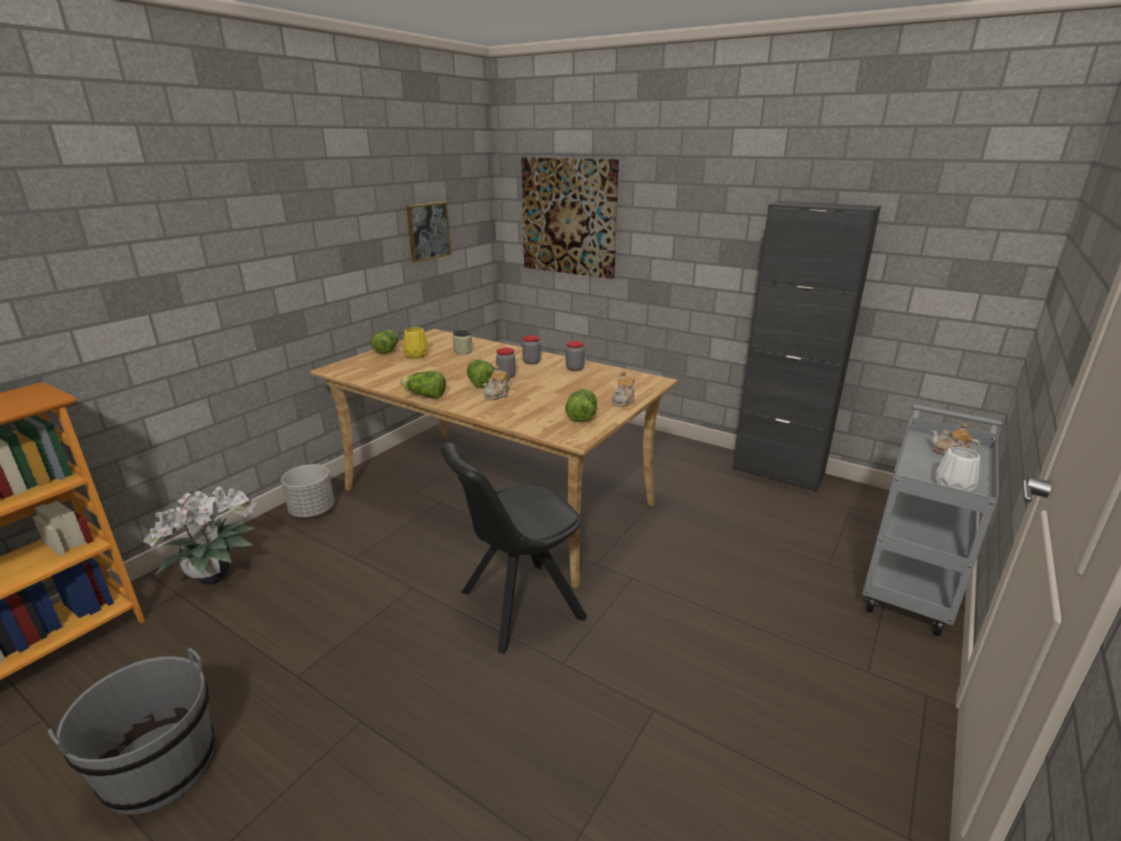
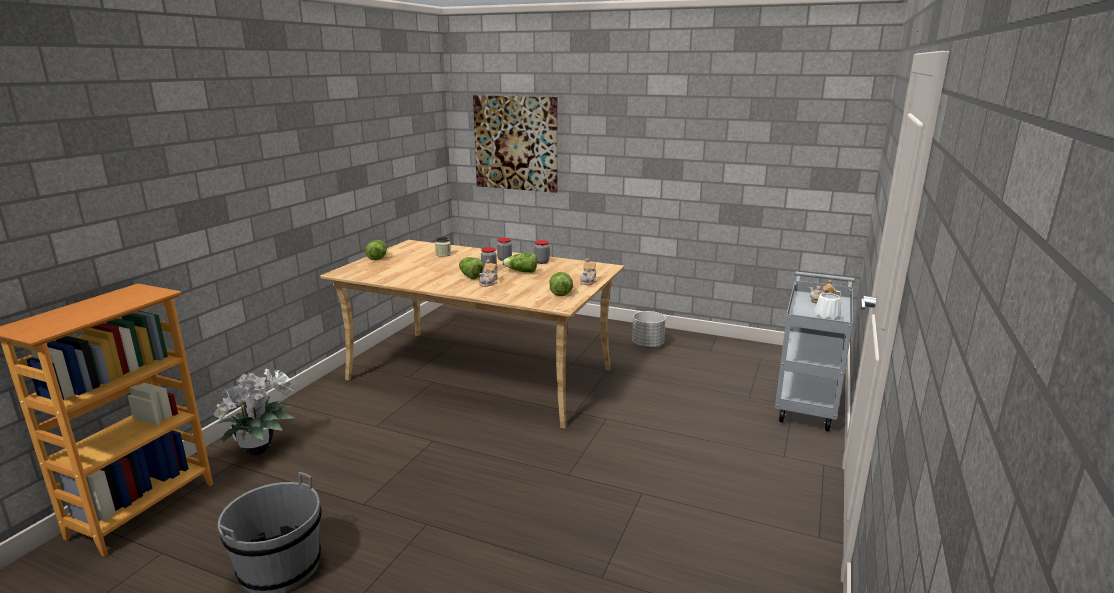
camera: 10 degrees left, 5 degrees down
grey planter [281,464,334,517] -> grey planter moved to [632,311,666,348]
lettuce [400,371,446,399] -> lettuce moved to [502,253,537,273]
yellow vase [403,327,428,359] -> none
picture [407,201,451,262] -> none
black chair [441,442,587,654] -> none
black cabinet [732,201,881,492] -> none

